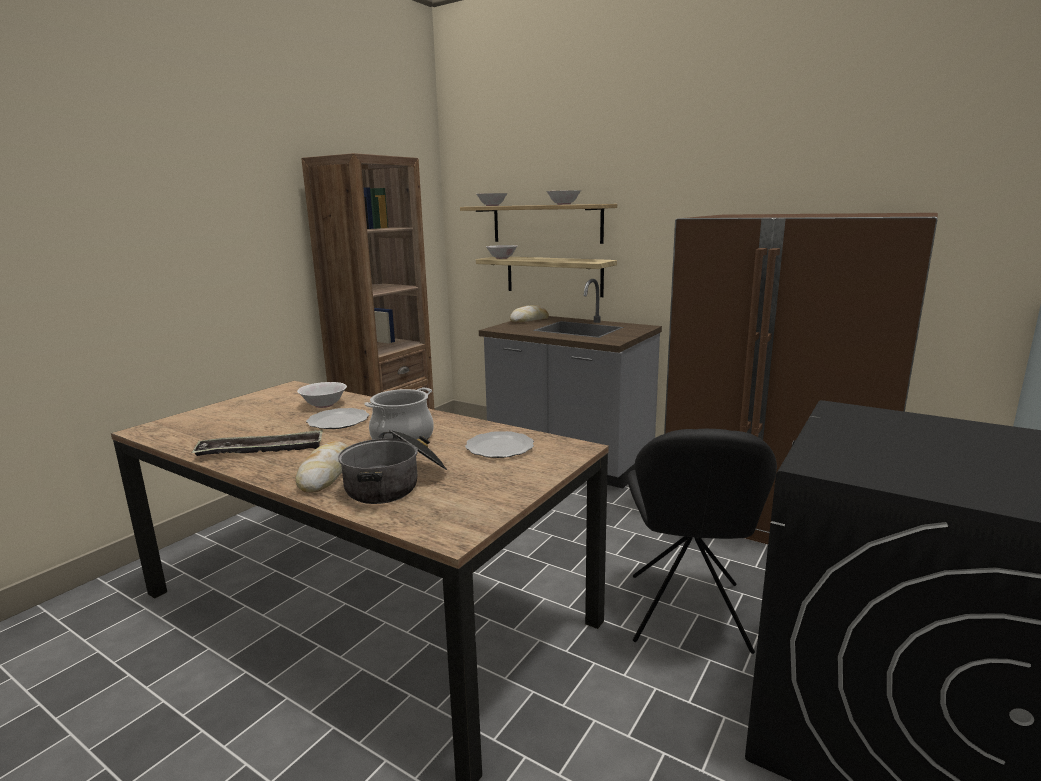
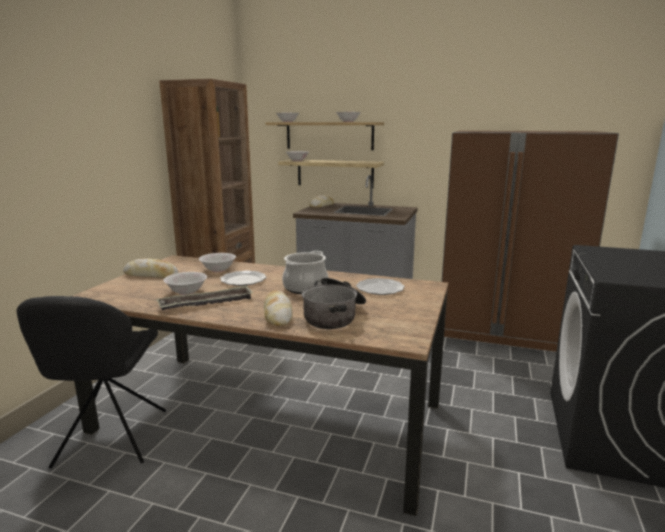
camera: 15 degrees left, 0 degrees up
black chair [628,429,777,654] -> black chair moved to [16,296,166,468]
none -> bread [123,258,178,278]
none -> white bowl [163,272,207,295]

